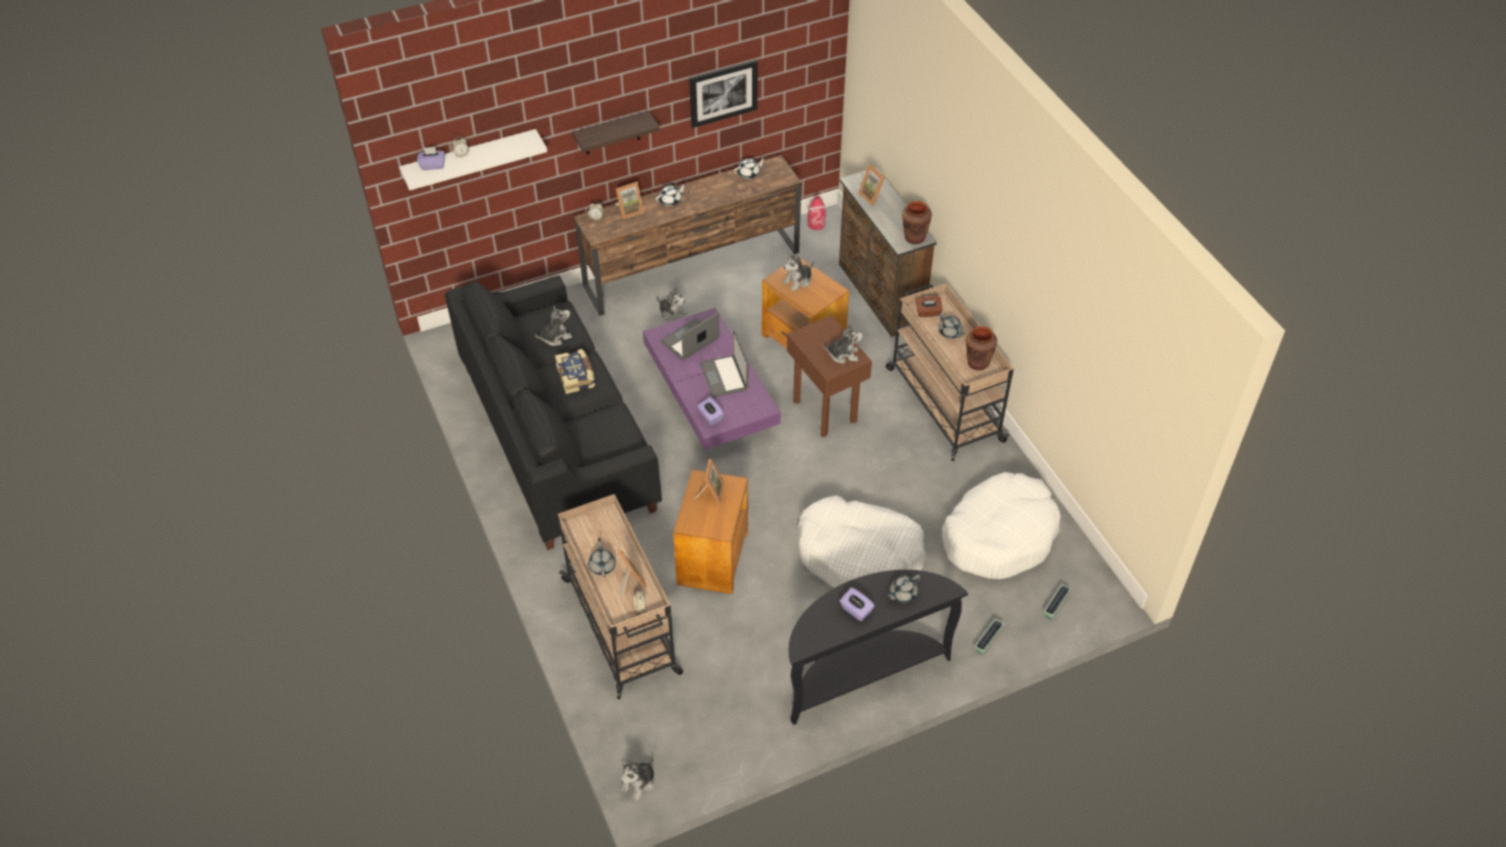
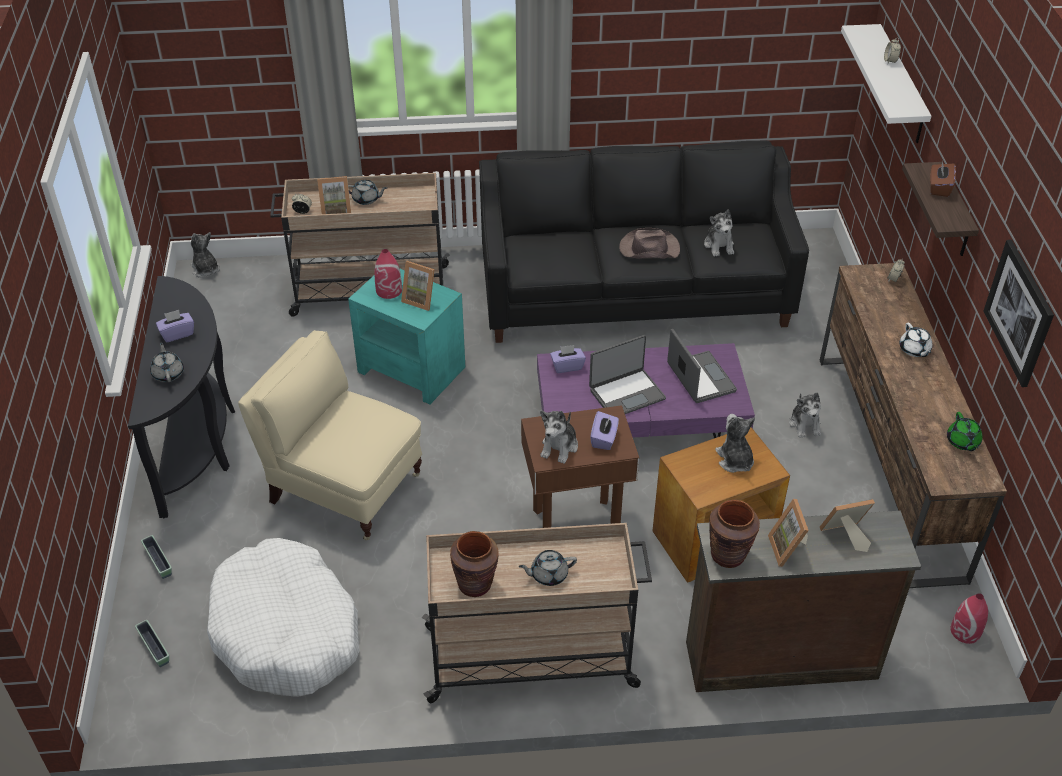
camera: 110 degrees right, 5 degrees down
purple tissue box [417,147,445,170] -> purple tissue box moved to [590,411,619,450]
book [555,349,595,394] -> brown hat [619,228,680,259]
picture frame [615,181,644,219] -> picture frame moved to [768,499,809,567]
plush toy [656,287,688,321] -> plush toy turned 60 degrees counterclockwise [789,392,821,438]
brown side table [673,469,748,594] -> turquoise side table [348,268,465,405]
laptop [700,331,749,398] -> laptop turned 150 degrees clockwise [589,335,666,414]
white teapot [734,158,766,179] -> green teapot [947,412,983,451]
white dog bed [798,495,926,587] -> beige armchair [238,330,422,540]
brown tissue box [915,296,943,317] -> brown tissue box moved to [930,161,956,197]
none -> red vase [374,249,402,299]

